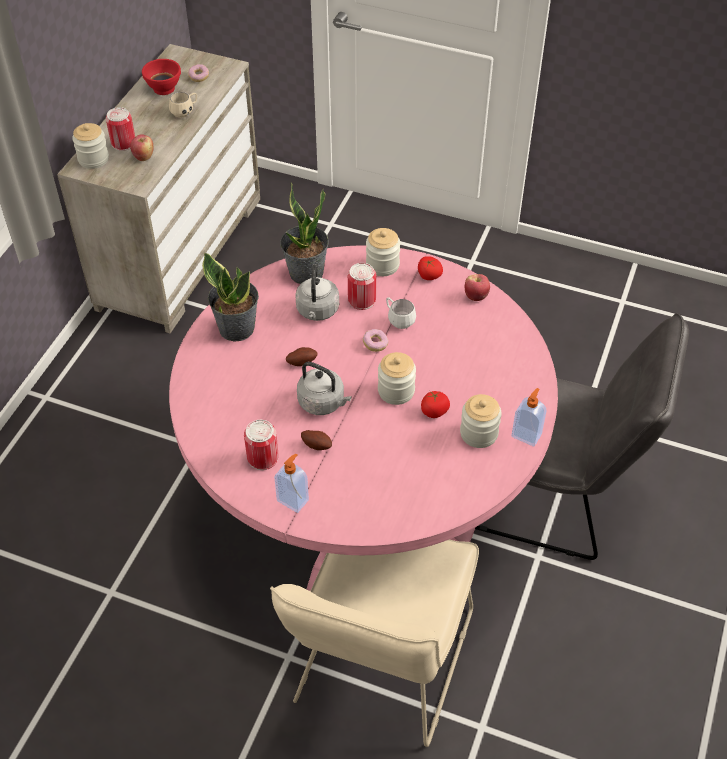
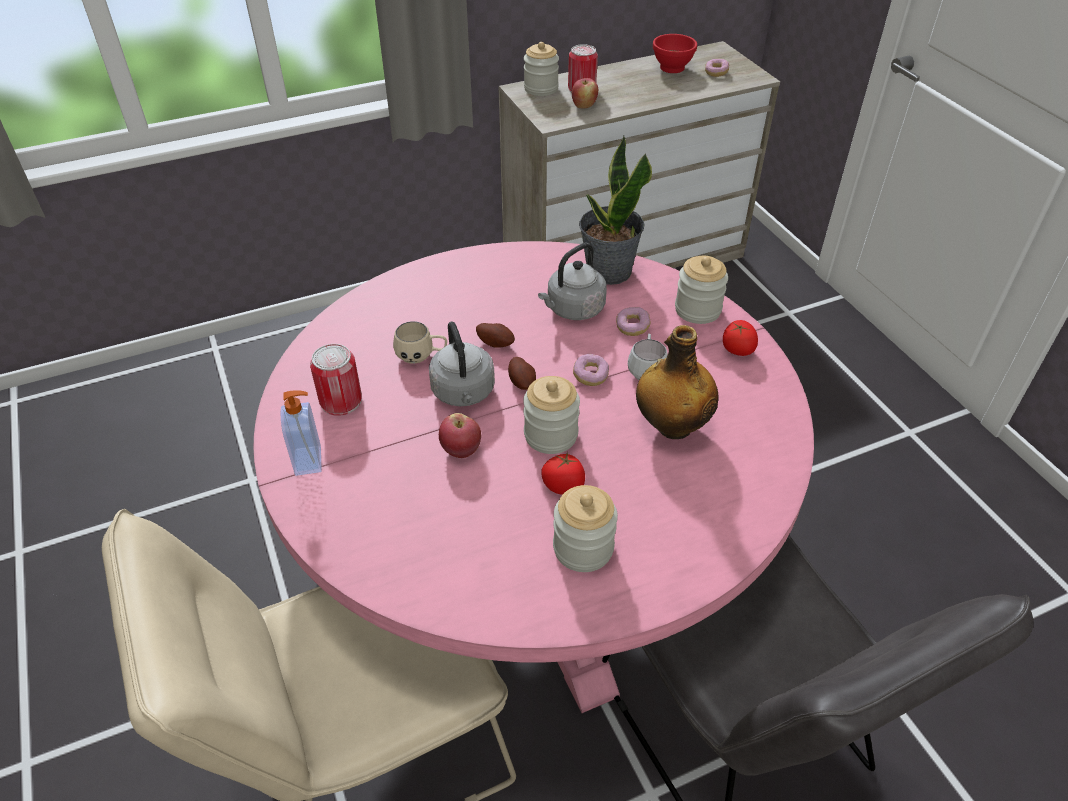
camera: 45 degrees right, 5 degrees down
beige mug [169,92,197,118] -> beige mug moved to [393,321,447,364]
potted plant [202,252,259,342] -> none
potato [301,430,332,450] -> potato moved to [508,357,536,390]
can [348,263,376,310] -> donut [616,307,651,336]
apple [465,274,490,301] -> apple moved to [439,413,481,458]
soap dispenser [511,388,547,446] -> none
none -> bottle [636,325,719,439]

